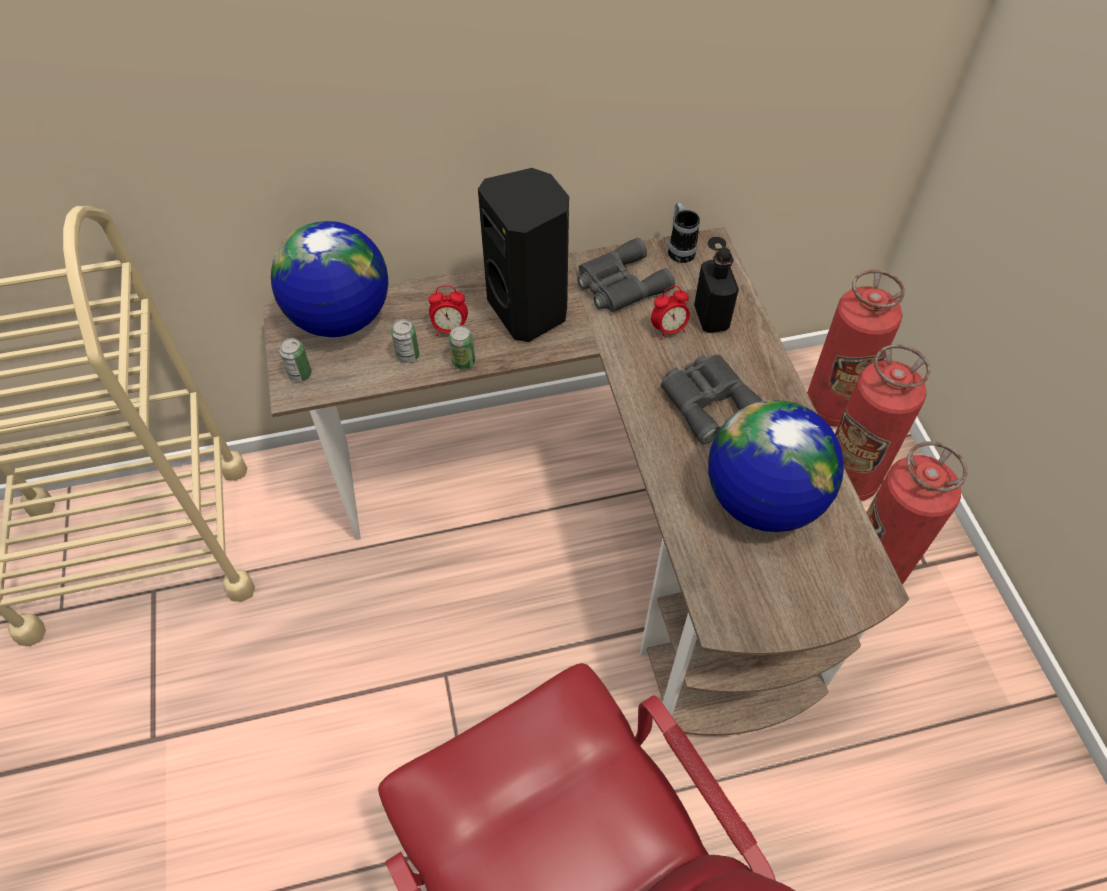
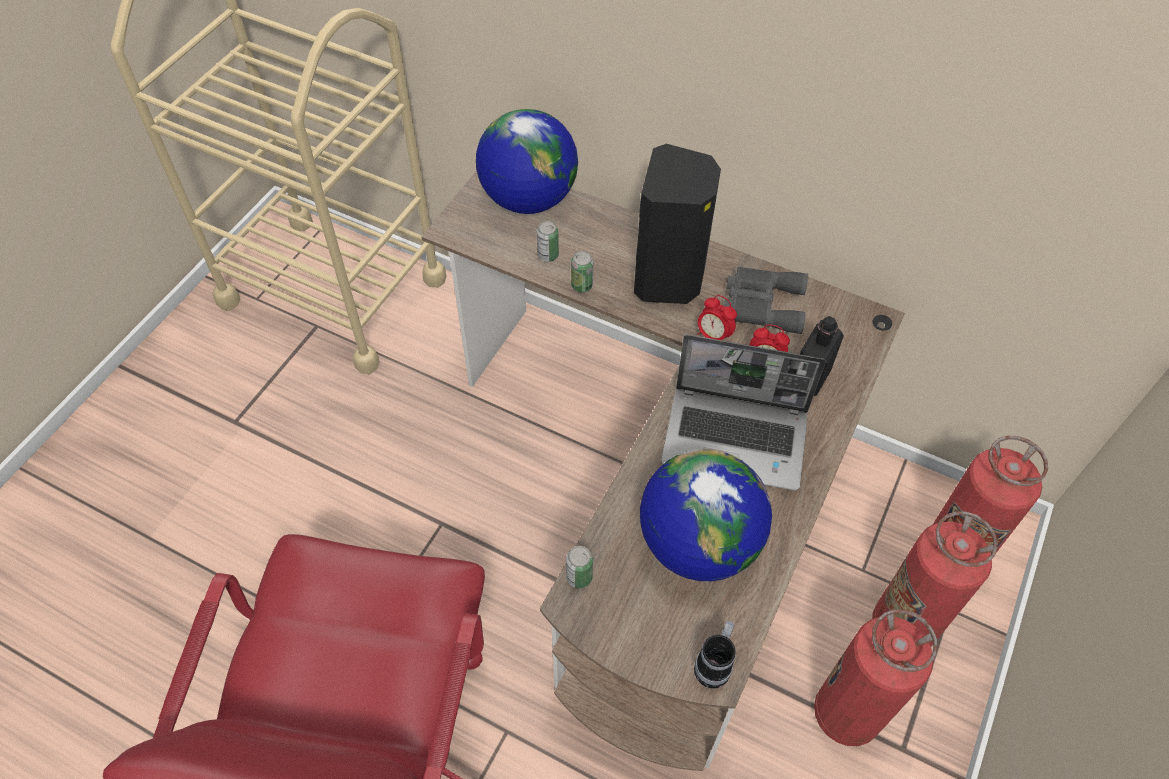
camera: 40 degrees right, 0 degrees up
can [279,338,312,382] -> can moved to [566,546,593,588]
alarm clock [429,286,468,336] -> alarm clock moved to [698,295,737,340]
grey binoculars [661,355,762,444] -> laptop [661,335,826,491]
mug [668,202,700,263] -> mug moved to [694,621,736,688]

